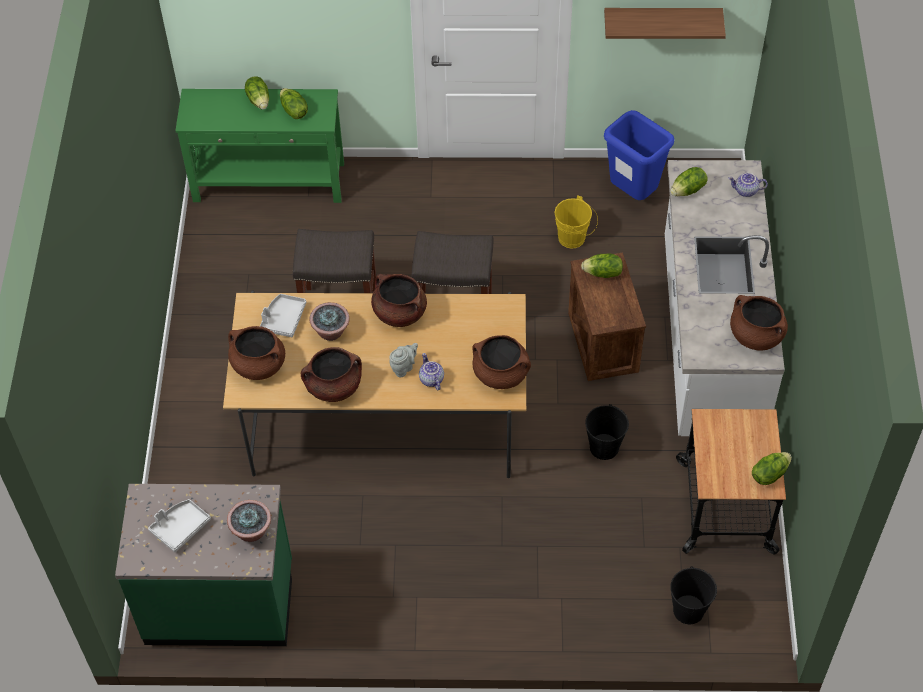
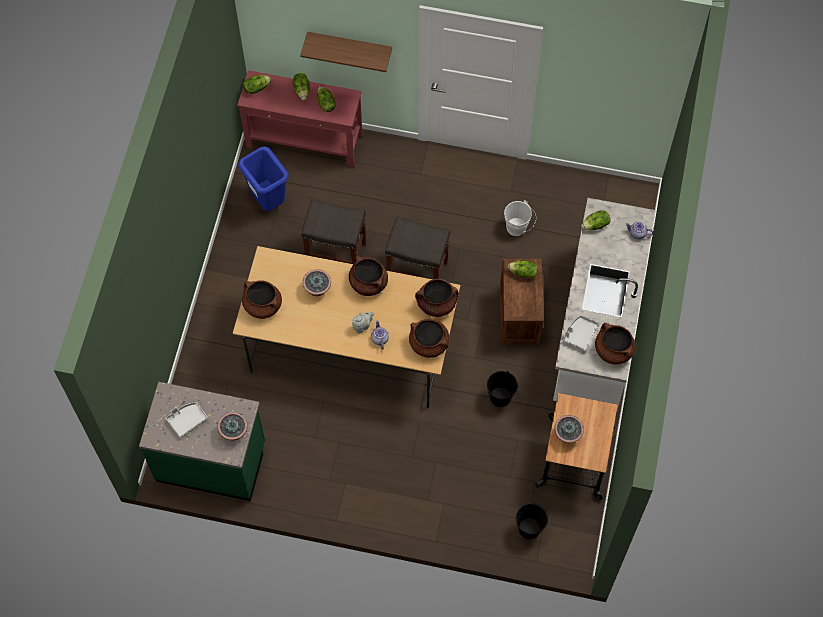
camera: 10 degrees right, 10 degrees up
green console table [175,89,344,203] -> red console table [237,70,363,167]
grey tray [260,294,306,337] -> grey tray moved to [563,315,599,352]
brown cooking pot [301,347,362,402] -> brown cooking pot moved to [415,279,458,317]
yellow bucket [554,195,598,249] -> white bucket [504,200,536,236]
shelf [604,8,726,39] -> shelf moved to [300,32,392,72]
blue trash can [604,110,674,200] -> blue trash can moved to [238,146,289,211]
lettuce [752,452,792,485] -> lettuce moved to [243,75,271,94]
none -> potted plant [554,415,584,443]

